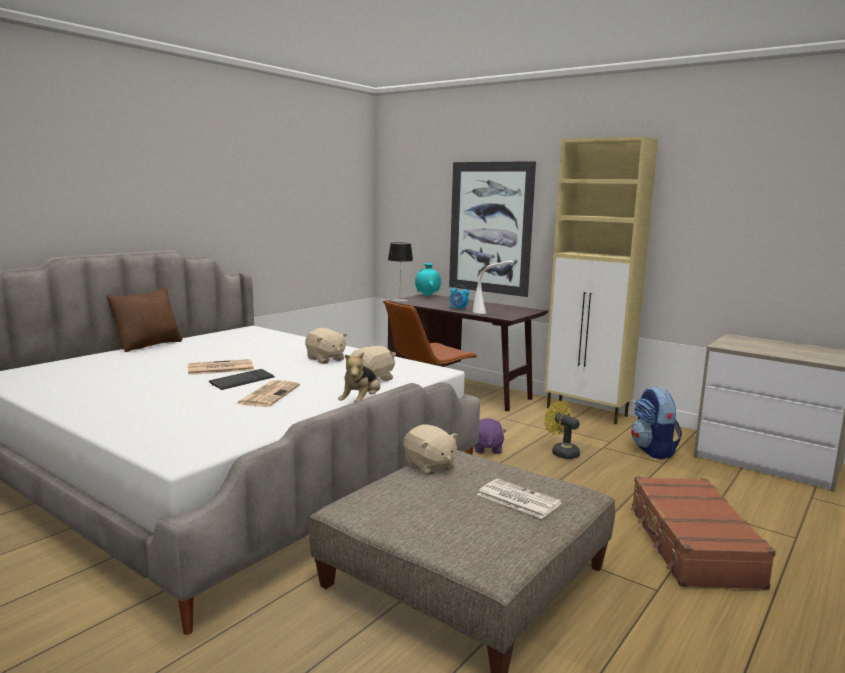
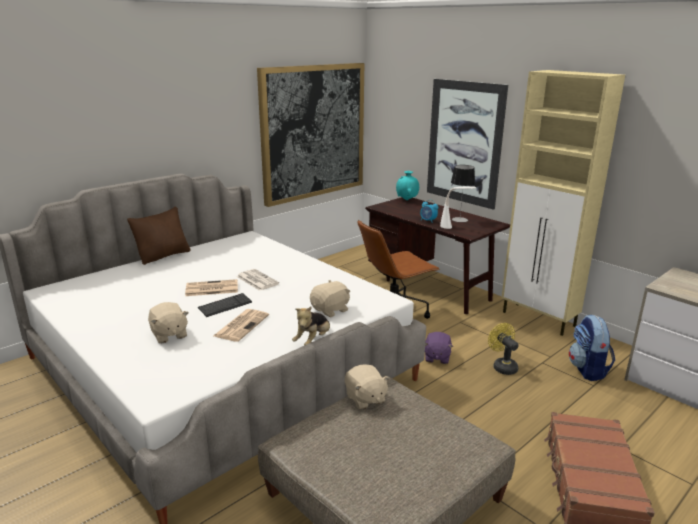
camera: 10 degrees right, 10 degrees up
beige plush toy [305,328,347,363] -> beige plush toy moved to [148,302,189,343]
table lamp [388,243,413,302] -> table lamp moved to [451,165,475,222]
newspaper [477,479,562,519] -> newspaper moved to [237,269,279,291]
none -> picture [257,63,364,207]

